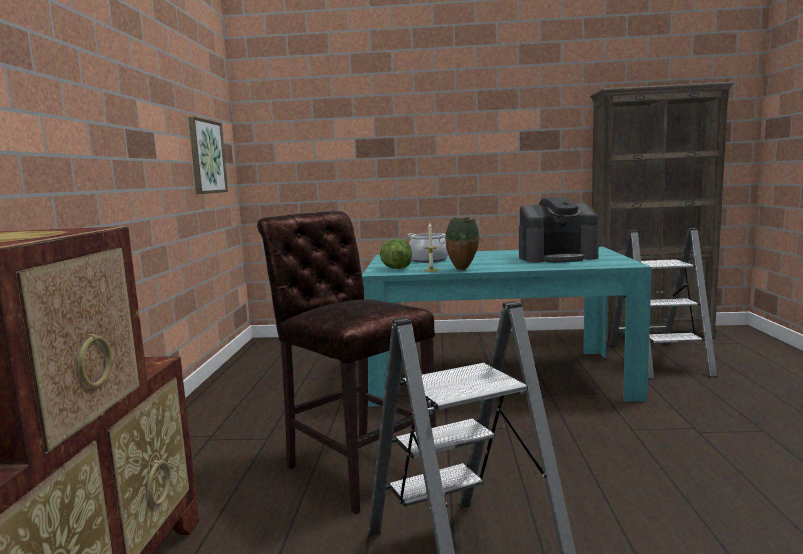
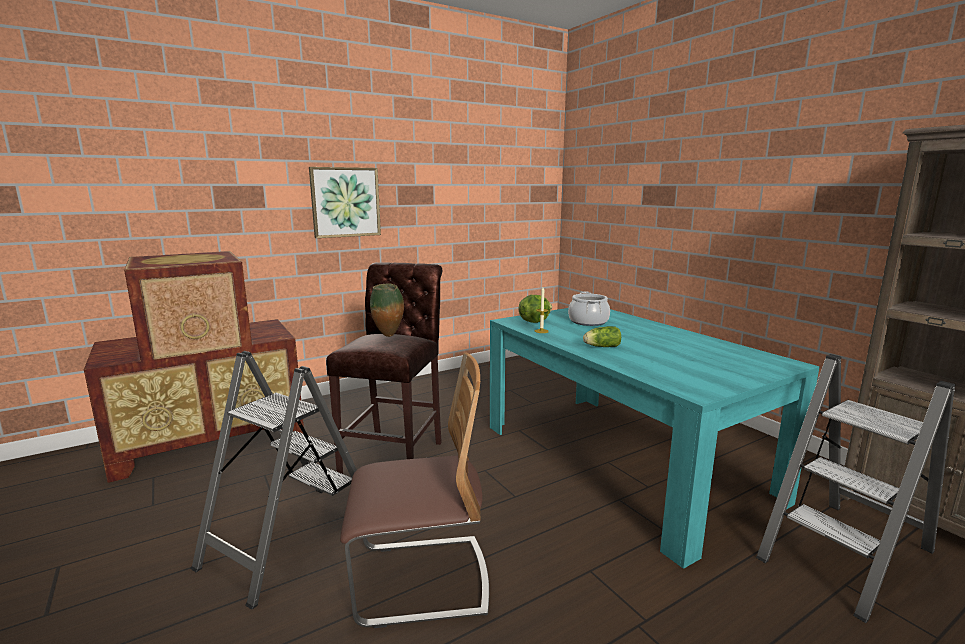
camera: 55 degrees right, 5 degrees up
picture [188,117,228,194] -> picture moved to [309,167,381,238]
vase [446,217,479,270] -> vase moved to [370,283,404,337]
coffee machine [519,197,599,263] -> none
none -> chair [340,352,489,628]
none -> lettuce [583,326,621,347]

